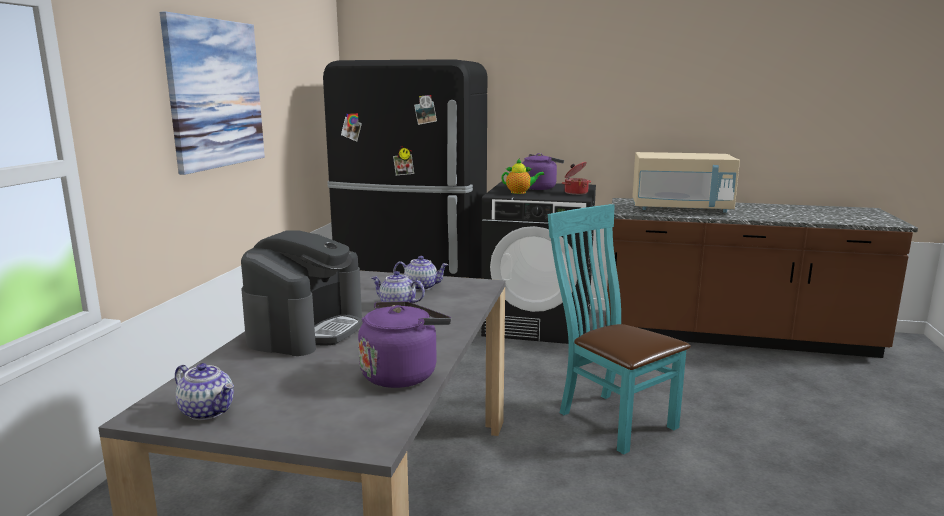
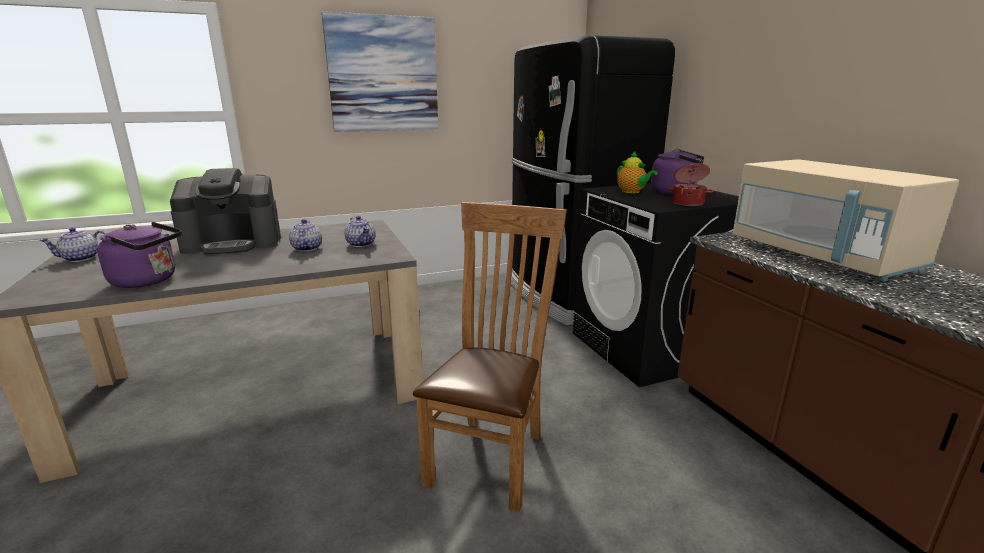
camera: 55 degrees right, 5 degrees up
teapot [175,363,234,420] -> teapot turned 60 degrees clockwise [39,227,106,262]
turquoise chair [548,204,691,454] -> brown chair [413,202,567,512]

